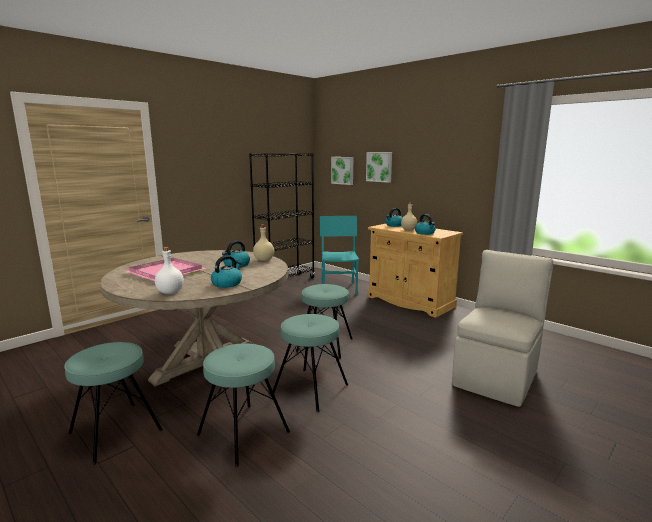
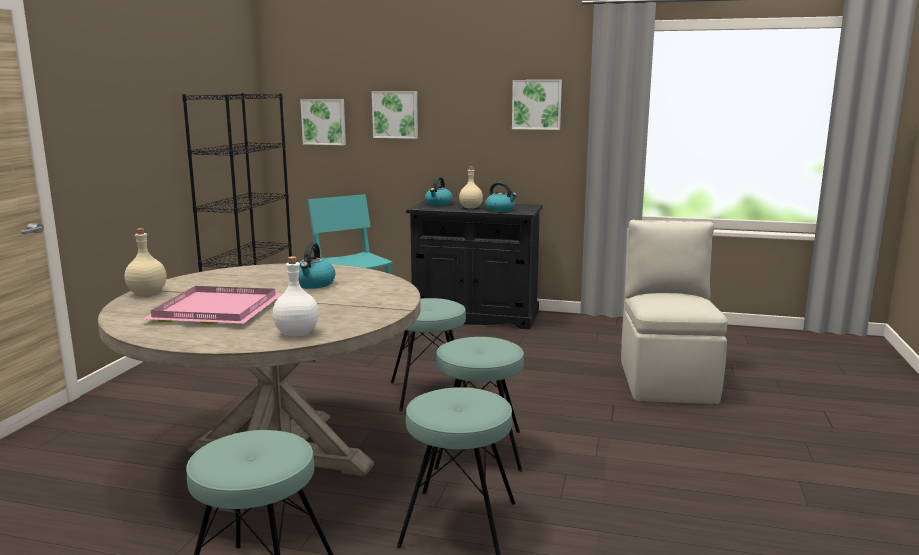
camera: 30 degrees left, 0 degrees up
kettle [211,255,242,288] -> none
beige bottle [253,225,274,261] -> beige bottle moved to [125,228,167,295]
beige cabinet [368,224,463,318] -> black cabinet [406,200,543,330]
none -> picture [512,80,562,130]

